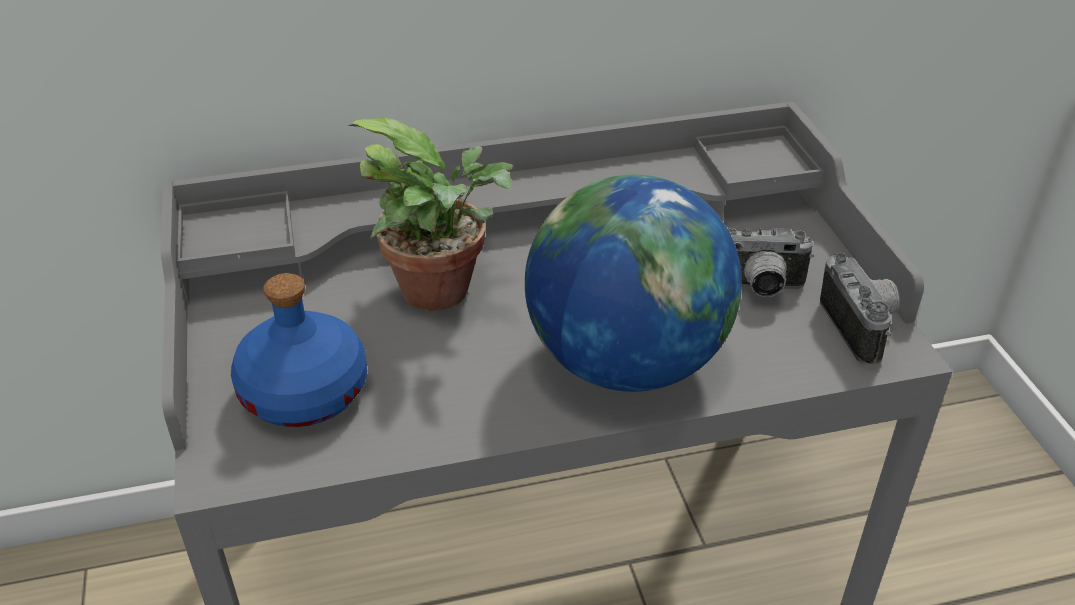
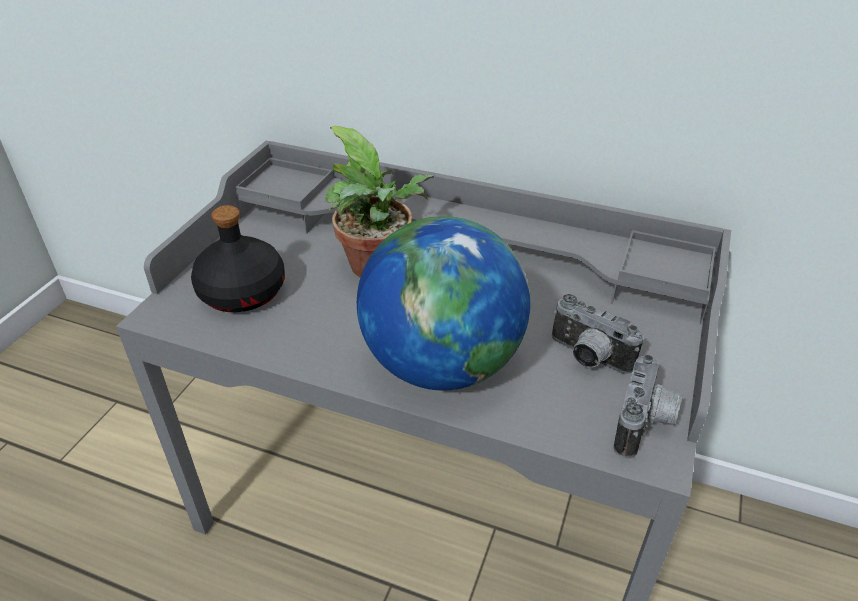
camera: 35 degrees right, 0 degrees up
blue bottle [231,273,367,427] -> black bottle [191,205,285,312]

